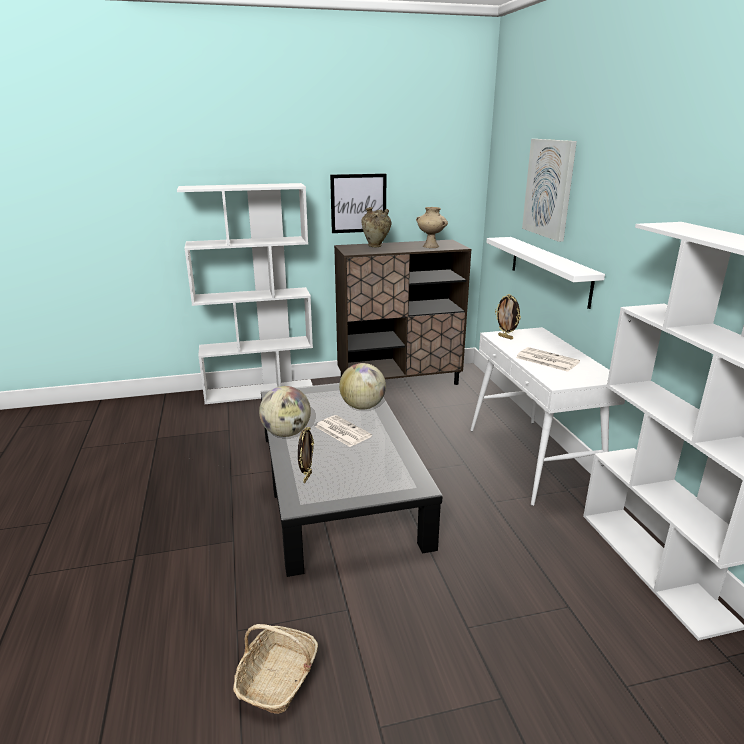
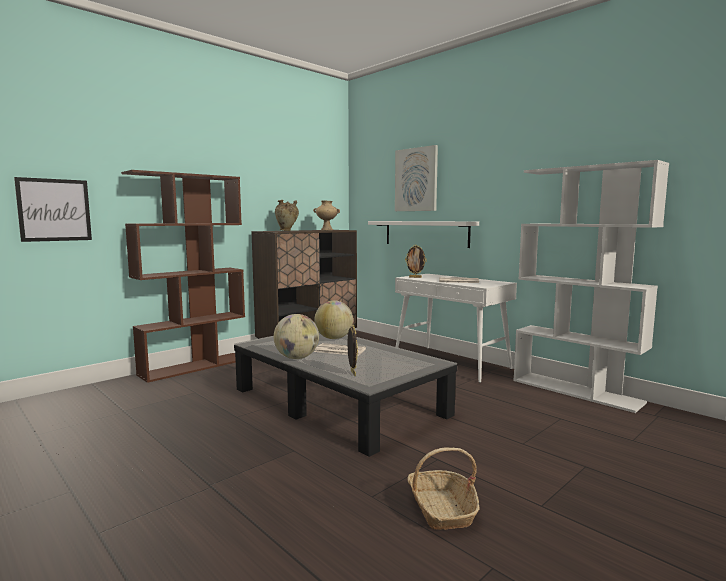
camera: 30 degrees left, 15 degrees down
white bookcase [177,183,313,404] -> brown bookcase [121,170,245,383]
picture [330,174,387,233] -> picture moved to [14,177,92,242]

